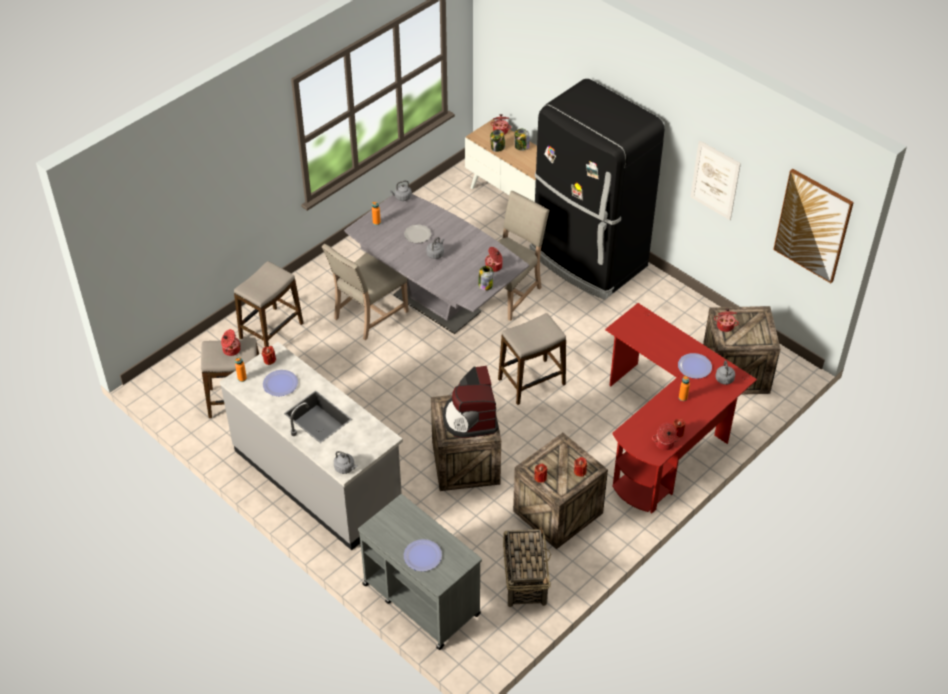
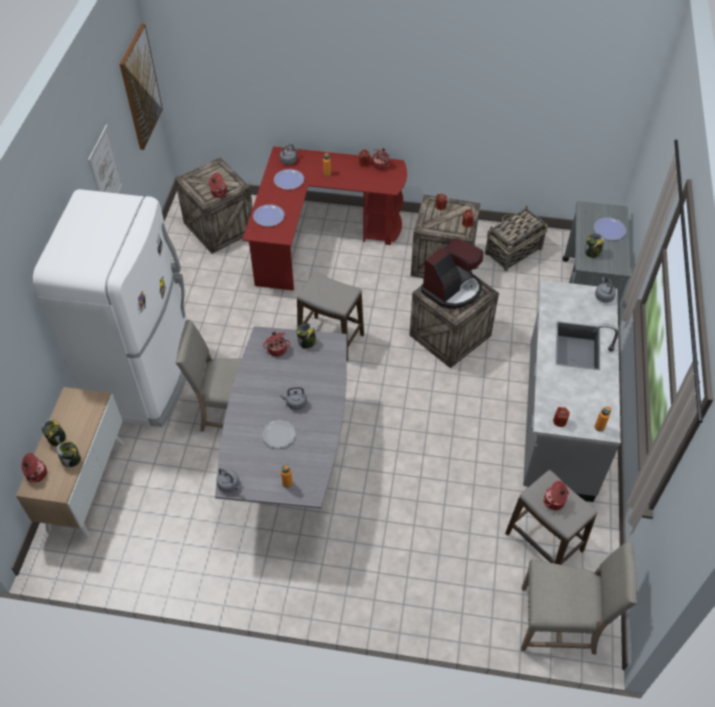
camera: 125 degrees left, 5 degrees up
stool [234,261,303,347] -> none
plate [263,370,298,396] -> plate moved to [253,204,285,227]
beige chair [322,244,409,340] -> beige chair moved to [521,541,637,655]
black fridge [529,79,665,300] -> white fridge [33,189,187,427]
none -> jar [585,234,604,258]

